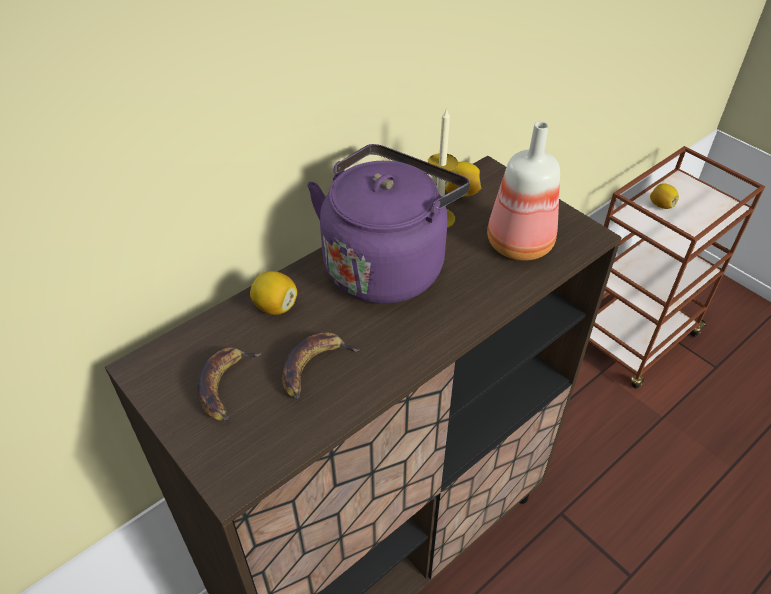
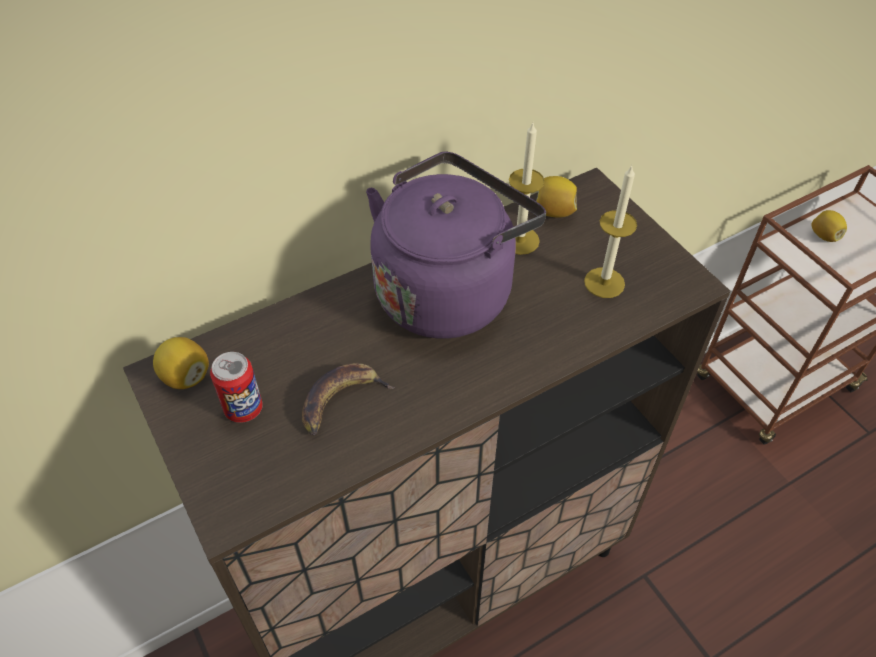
camera: 10 degrees right, 5 degrees up
banana [197,348,262,422] -> can [210,352,263,423]
lemon [250,271,297,315] -> lemon moved to [153,337,209,389]
bottle [487,121,560,261] -> candle [584,166,637,298]

